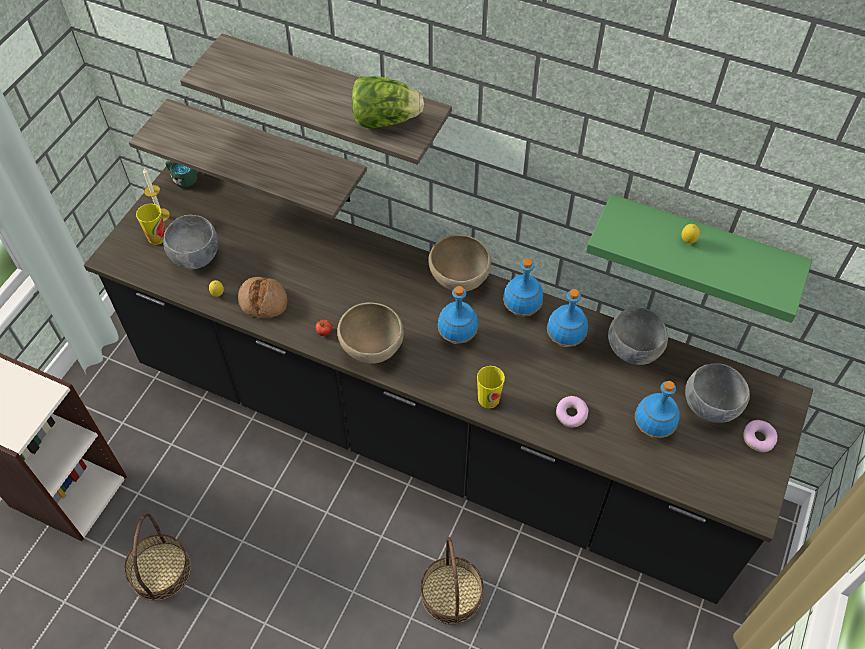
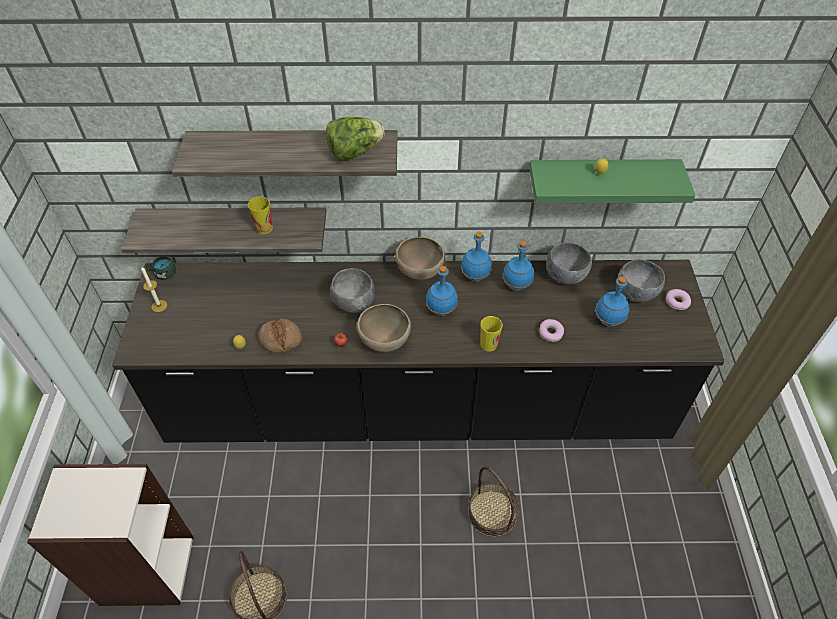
camera: 25 degrees left, 5 degrees down
cup [136,204,166,245] -> cup moved to [248,196,273,234]
grey bowl [163,215,218,270] -> grey bowl moved to [330,268,375,313]

